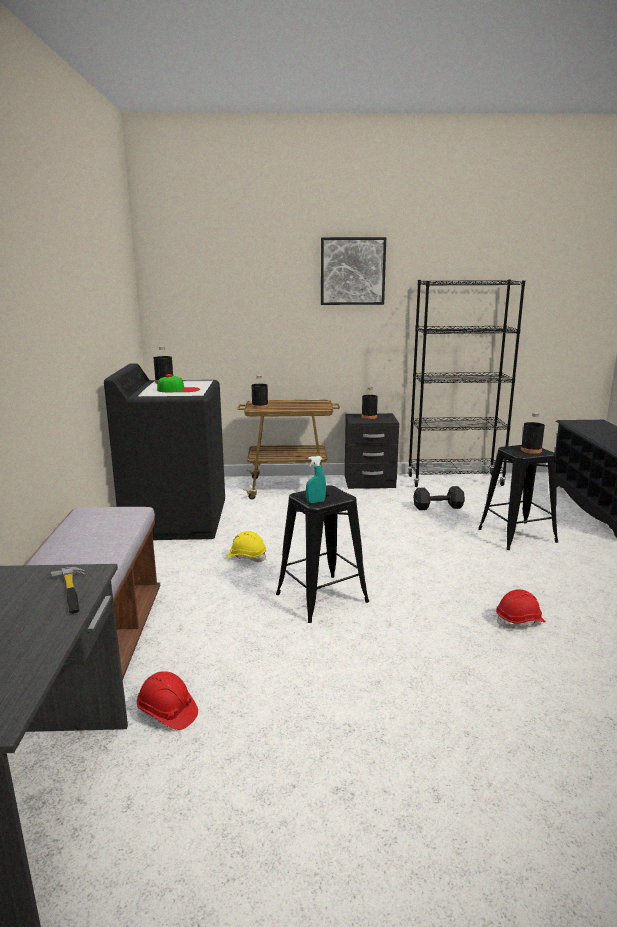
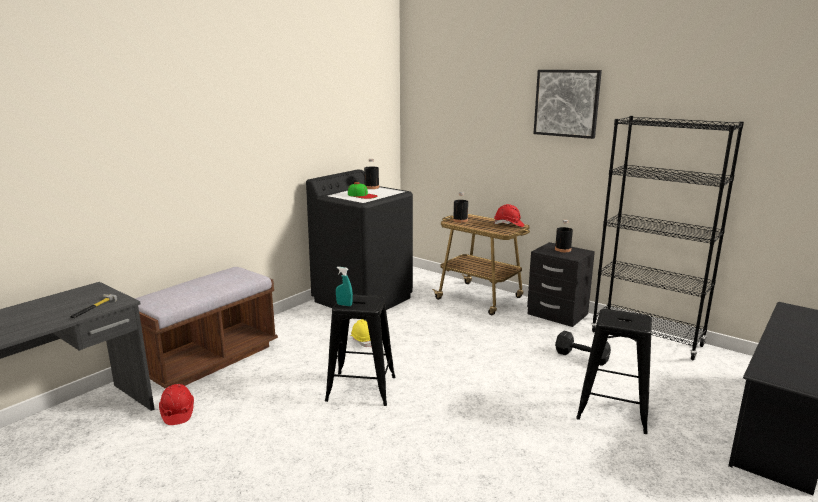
camera: 40 degrees right, 0 degrees up
red hard hat [496,589,546,629] -> red hard hat moved to [494,204,524,227]
black bottle [521,412,545,454] -> none

